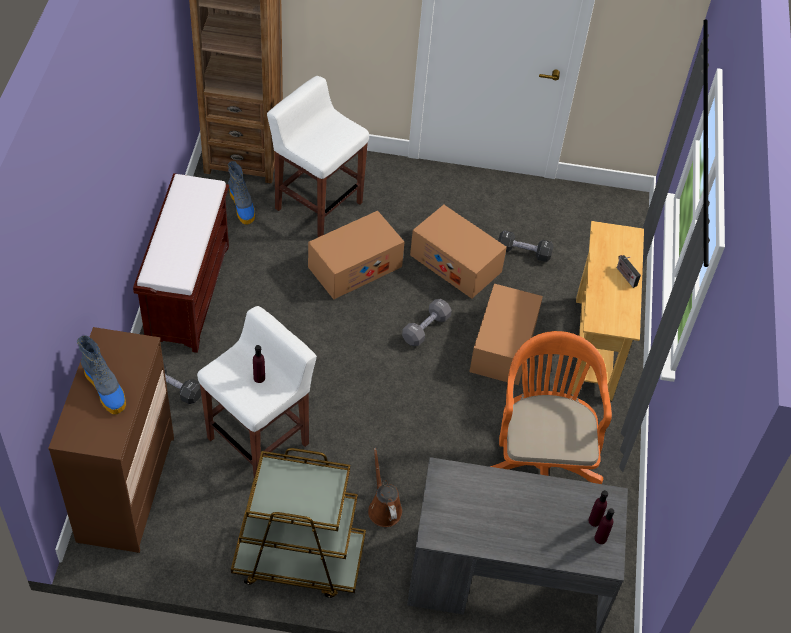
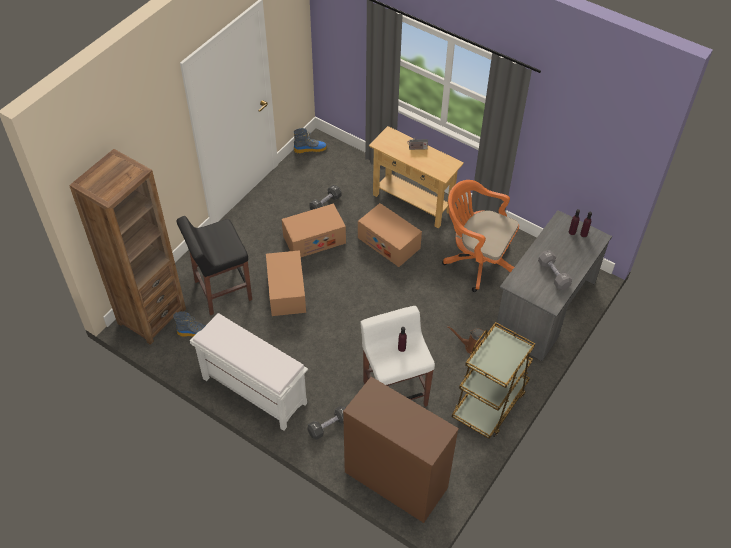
camera: 60 degrees left, 0 degrees up
boot [77,335,126,415] -> boot moved to [294,128,327,153]
brown bench [133,173,229,353] -> white bench [190,313,308,431]
white stool [267,76,369,237] -> black stool [177,216,252,315]
grey dumbbell [402,299,452,346] -> grey dumbbell moved to [538,250,572,290]

